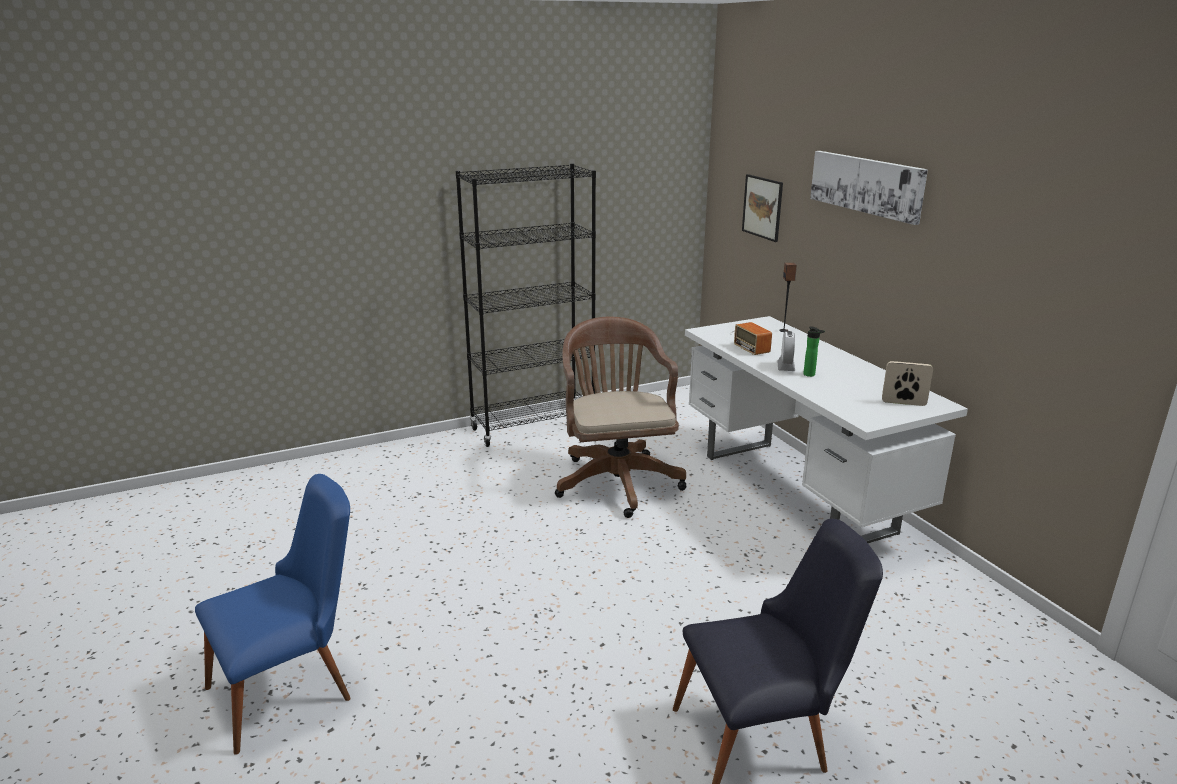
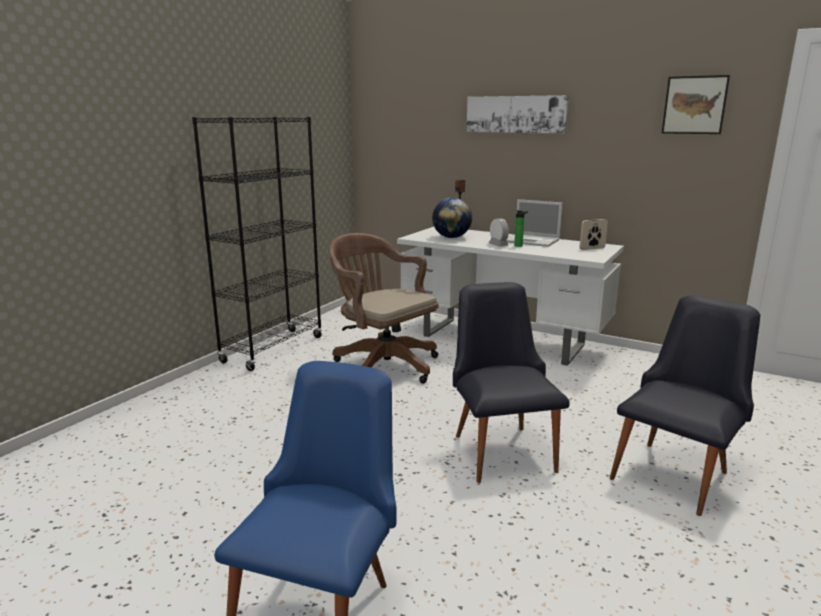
camera: 35 degrees left, 5 degrees down
radio [730,322,772,355] -> globe [432,198,472,238]
picture [742,174,783,242] -> picture moved to [662,75,730,134]
none -> black chair [453,282,570,483]
none -> laptop [507,199,563,247]

